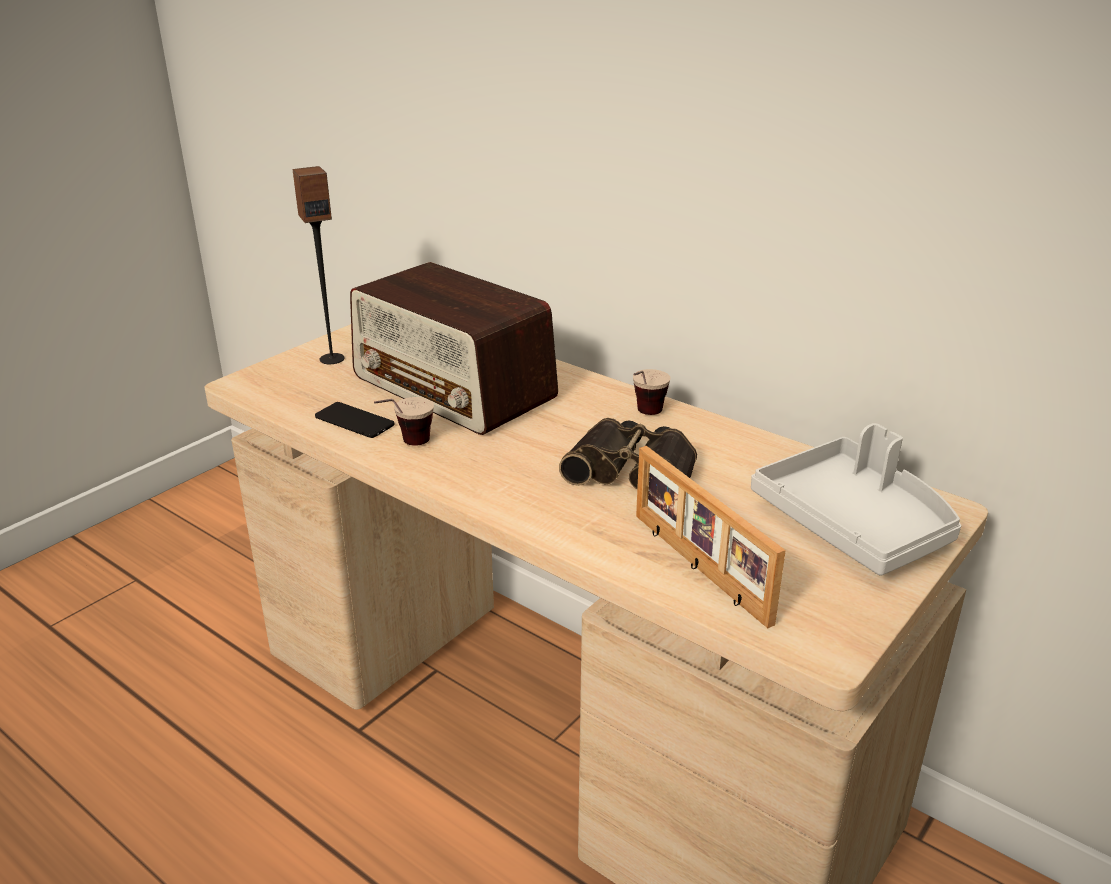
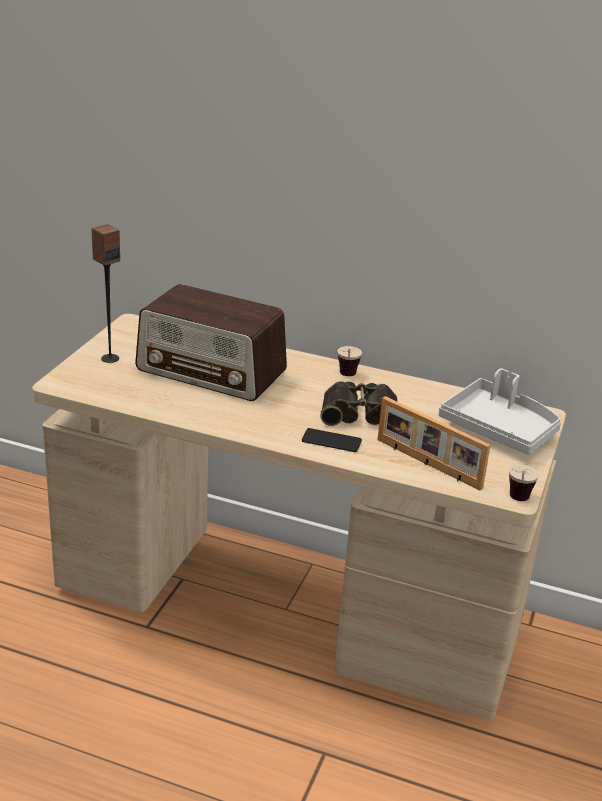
camera: 20 degrees left, 0 degrees up
phone [315,402,394,438] -> phone moved to [302,428,362,452]
cup [374,397,434,446] -> cup moved to [509,465,539,501]

